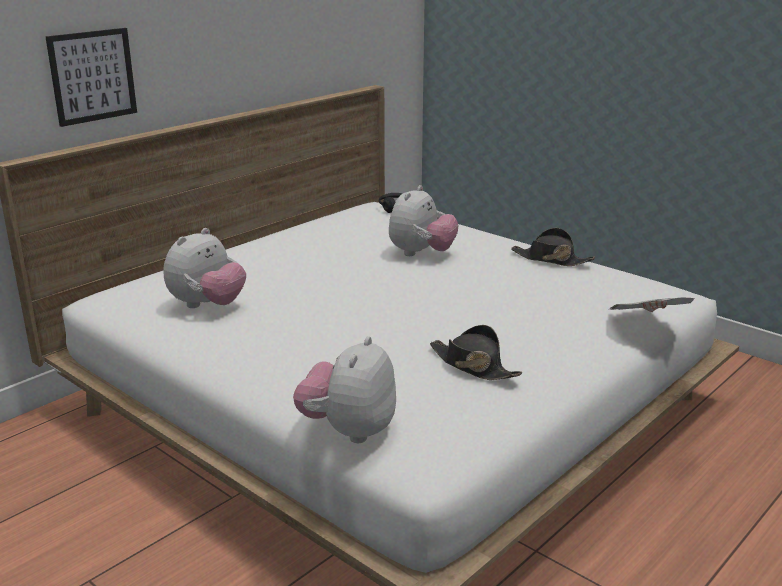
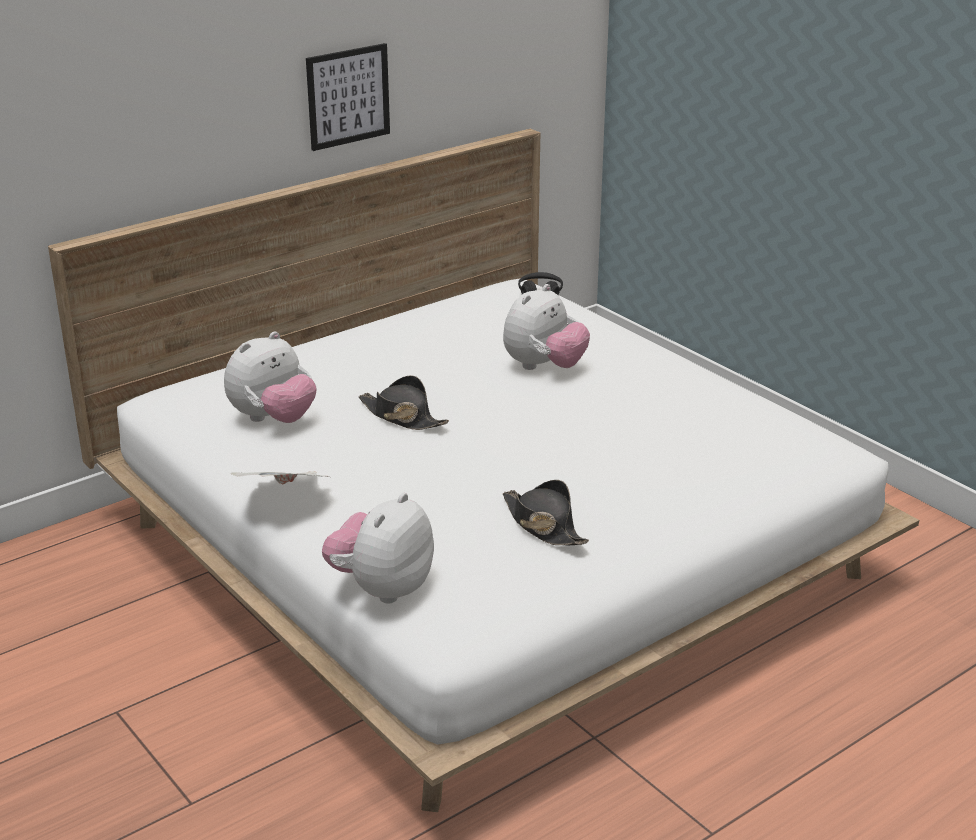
camera: 10 degrees right, 5 degrees up
picture [45,28,137,127] -> picture moved to [306,43,390,151]
black hat [511,228,595,266] -> black hat moved to [359,375,449,430]
newspaper [609,298,695,312] -> newspaper moved to [231,471,328,484]

